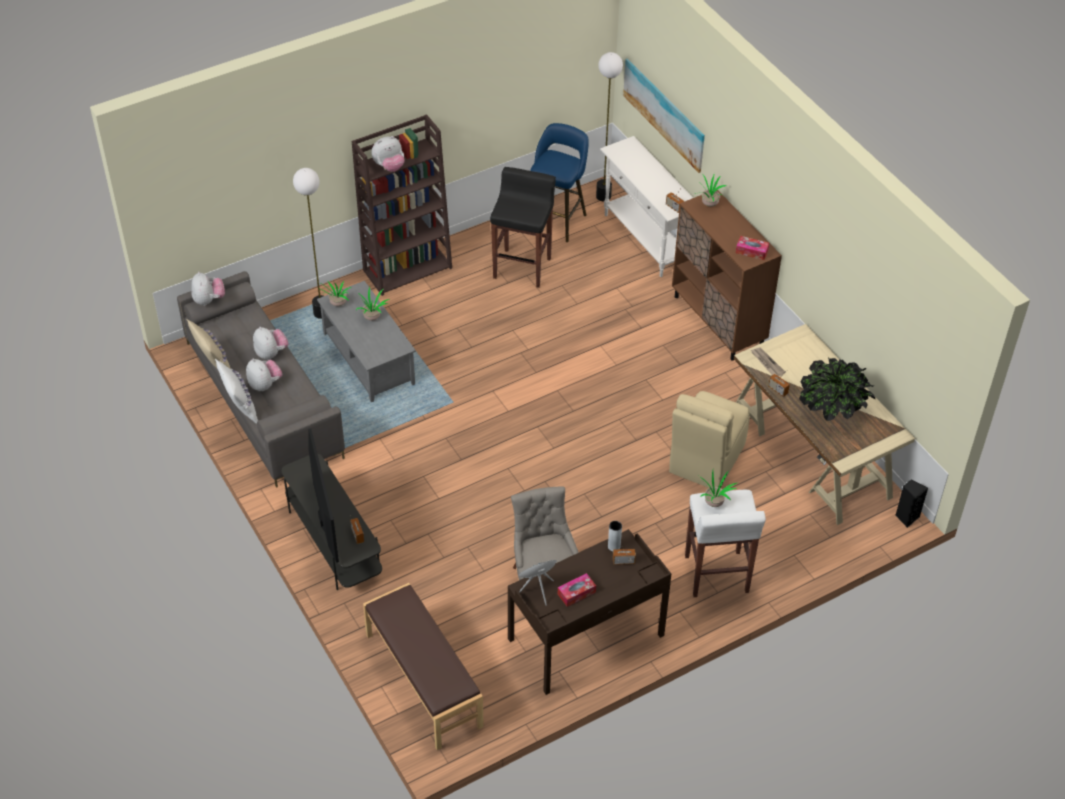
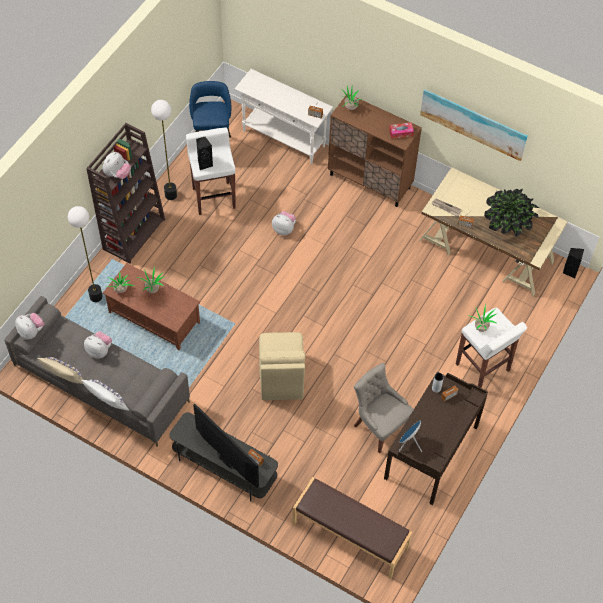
camera: 30 degrees left, 10 degrees up
plush toy [246,358,282,391] -> plush toy moved to [272,211,296,235]
grey coffee table [317,281,416,402] -> brown coffee table [103,263,200,350]
black stool [490,167,556,288] -> white stool [186,128,236,215]
tissue box [558,573,596,607] -> none
floor lamp [596,52,623,201] -> floor lamp moved to [151,100,177,200]
picture [623,58,705,173] -> picture moved to [420,89,528,161]
beige chair [669,391,750,488] -> beige chair moved to [259,332,305,400]
none -> black speaker [196,137,213,170]

